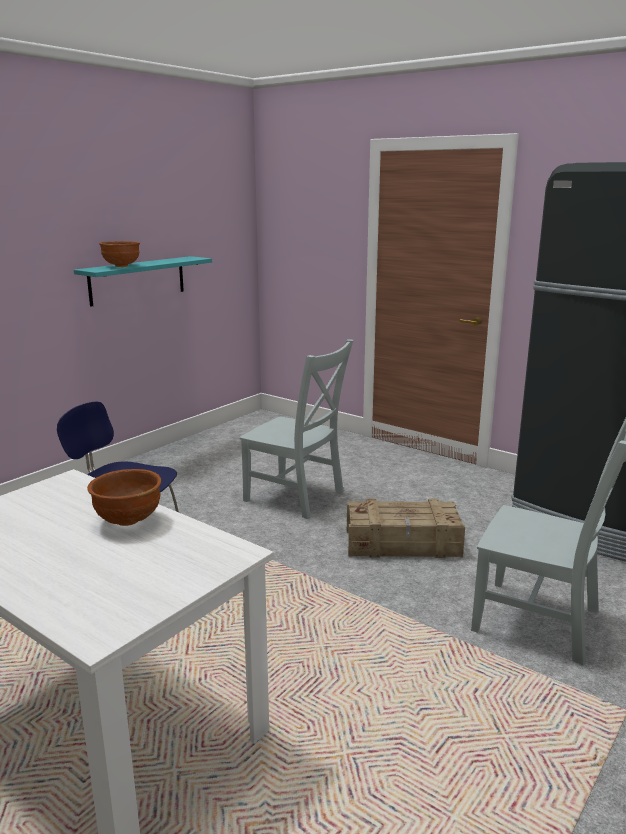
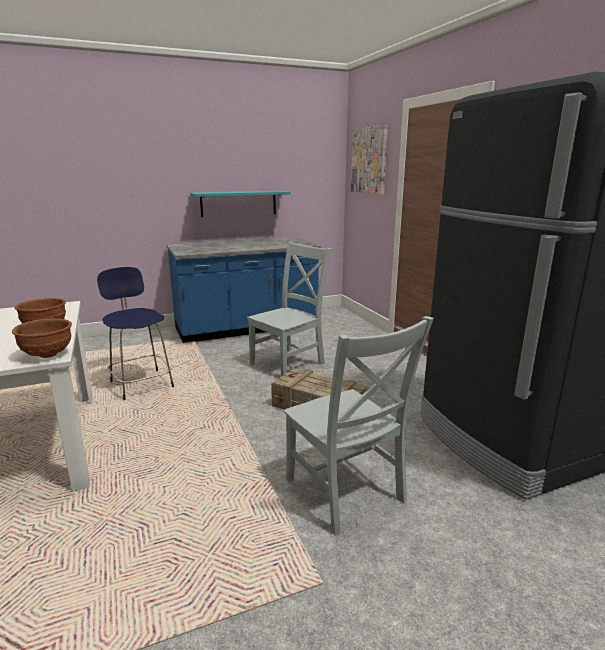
camera: 30 degrees right, 0 degrees up
brown bowl [99,241,140,267] -> brown bowl moved to [12,318,72,358]
grey chair [239,339,354,519] -> grey chair turned 105 degrees counterclockwise [247,241,332,377]
none -> blue counter [166,237,321,343]
none -> picture [351,125,388,195]

